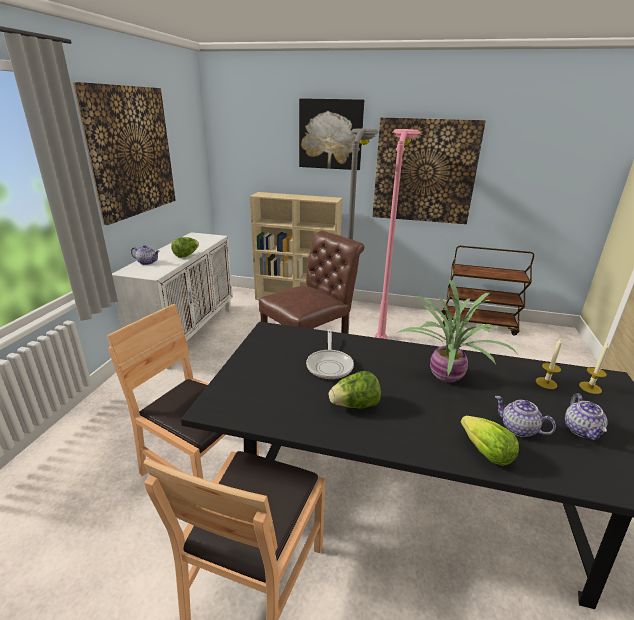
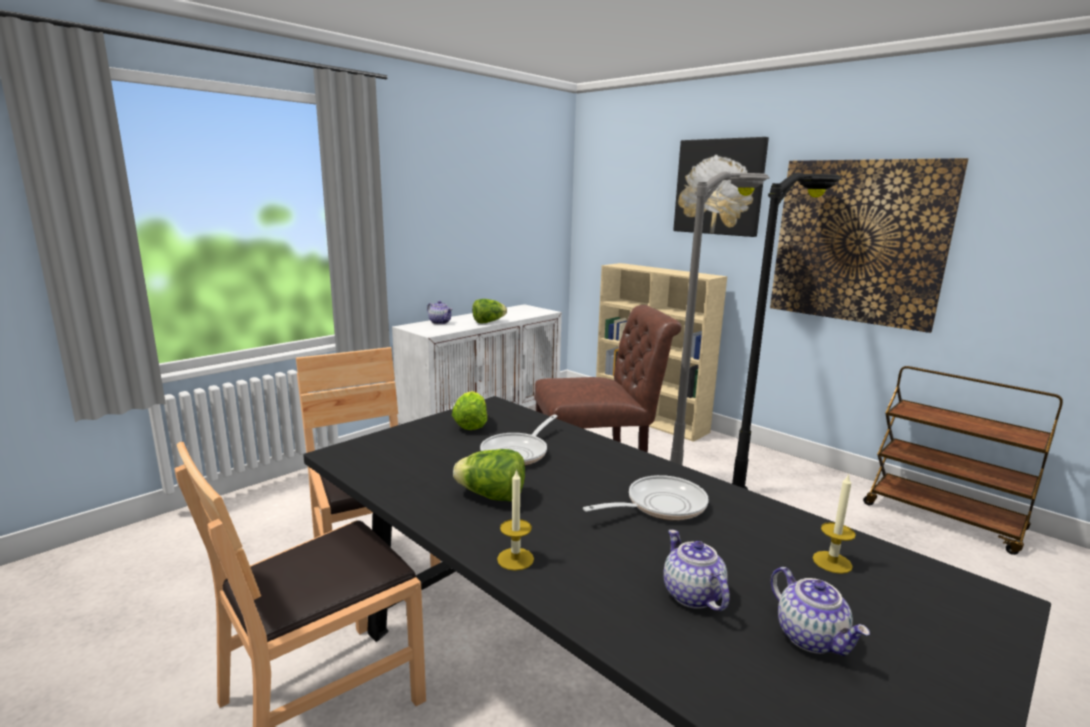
camera: 30 degrees right, 10 degrees down
picture [73,82,176,225] -> none
pink floor lamp [375,129,420,339] -> black floor lamp [732,172,843,490]
potted plant [397,280,517,383] -> frying pan [583,475,709,520]
lettuce [461,416,519,466] -> lettuce moved to [452,391,487,430]
teapot [565,394,608,440] -> teapot turned 60 degrees counterclockwise [771,567,870,656]
candle [579,343,609,394] -> candle moved to [497,469,534,571]

